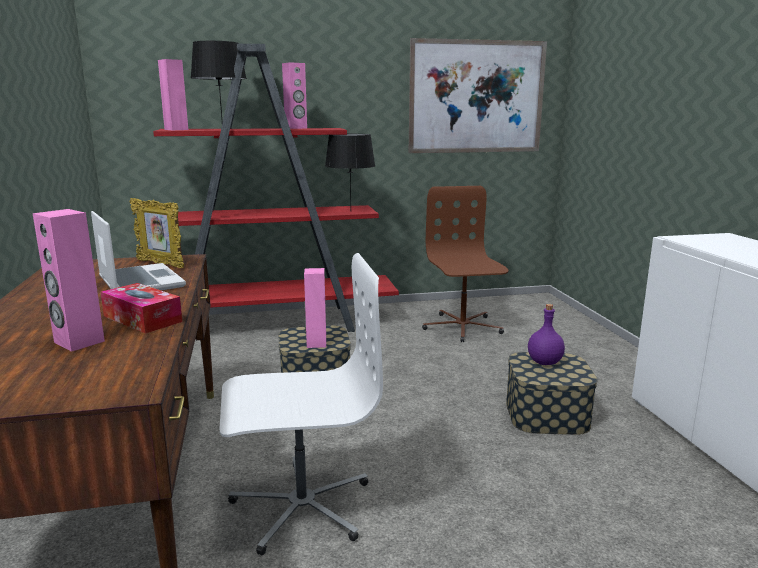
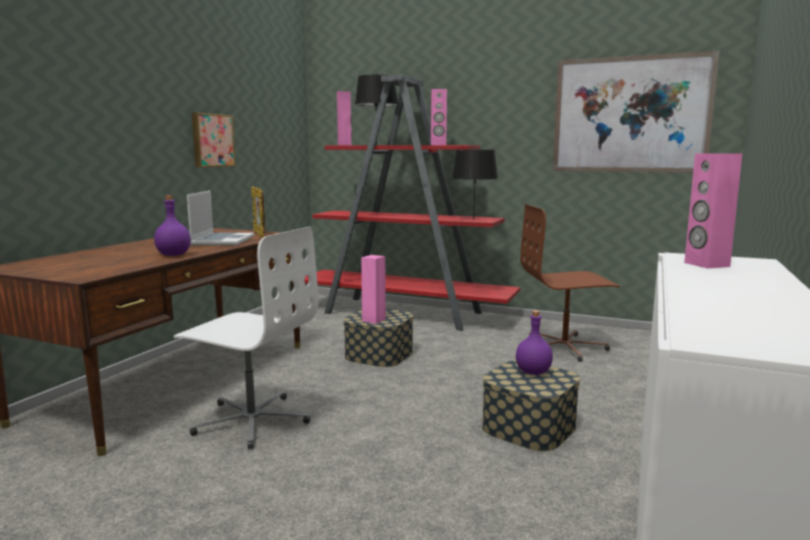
camera: 35 degrees right, 5 degrees down
pink speaker [32,209,105,352] -> pink speaker moved to [684,153,742,269]
tissue box [101,283,182,334] -> purple bottle [154,195,191,256]
brown office chair [422,186,509,342] -> brown office chair turned 120 degrees counterclockwise [520,204,620,362]
none -> picture [192,113,235,167]

